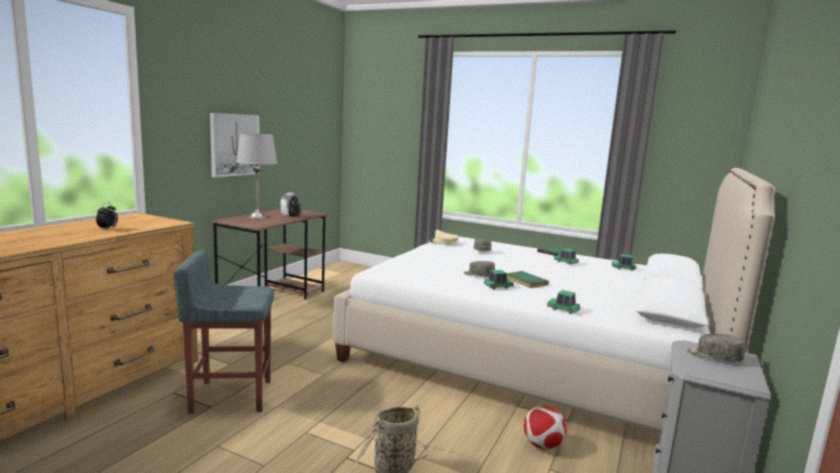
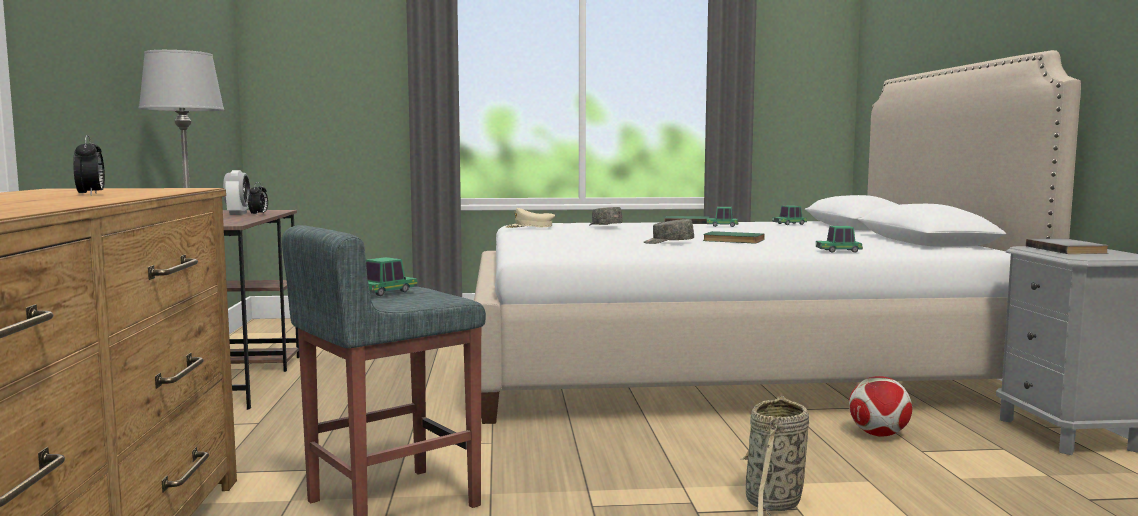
camera: 30 degrees left, 5 degrees down
picture [210,113,260,178] -> none
toy car [484,270,514,289] -> toy car moved to [366,257,417,296]
grey cap [687,334,745,362] -> grey book [1026,238,1109,254]

